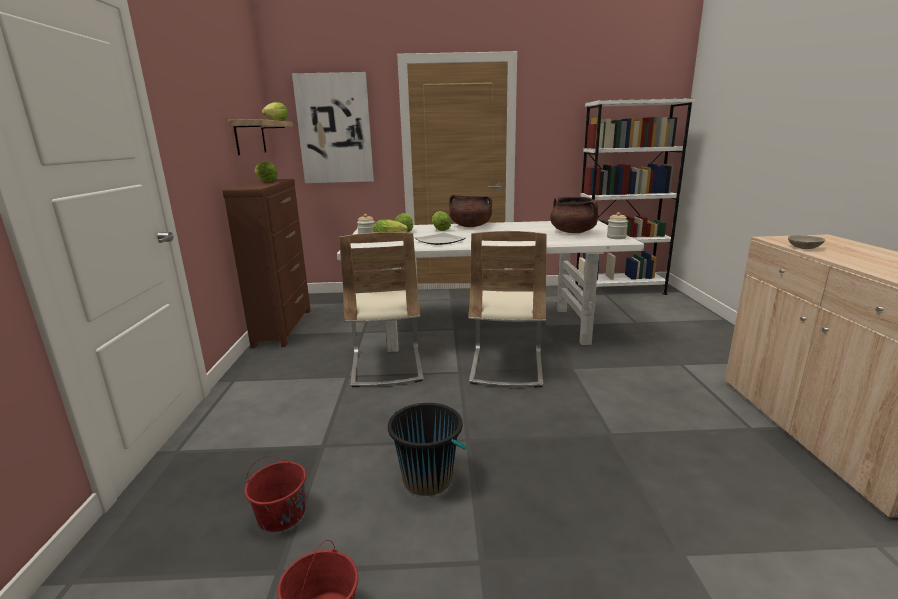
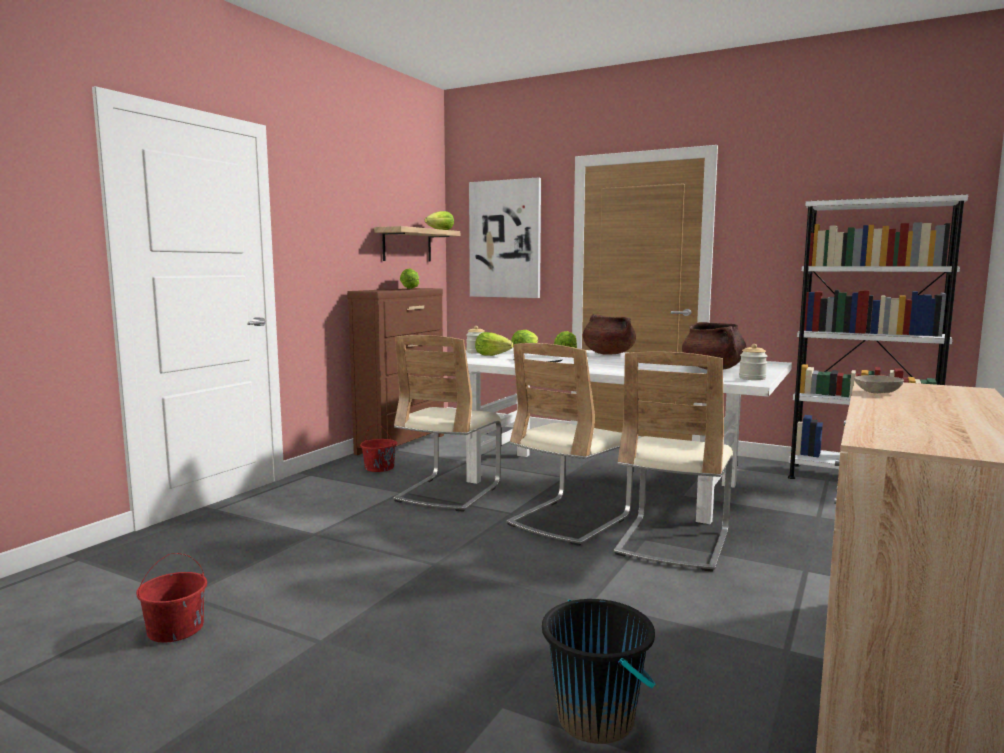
camera: 30 degrees right, 10 degrees down
red bucket [244,456,306,532] -> red bucket moved to [360,424,397,472]
black bucket [388,403,466,496] -> black bucket moved to [542,599,655,744]
none -> beige chair [614,351,733,572]

